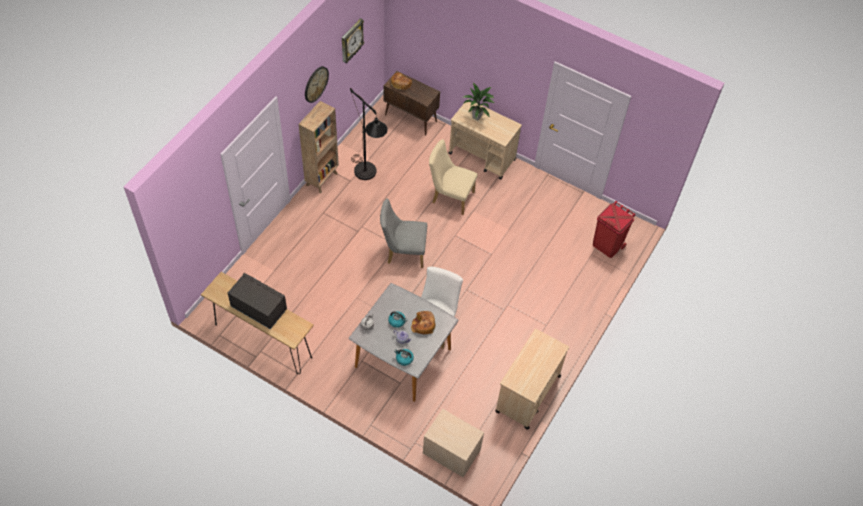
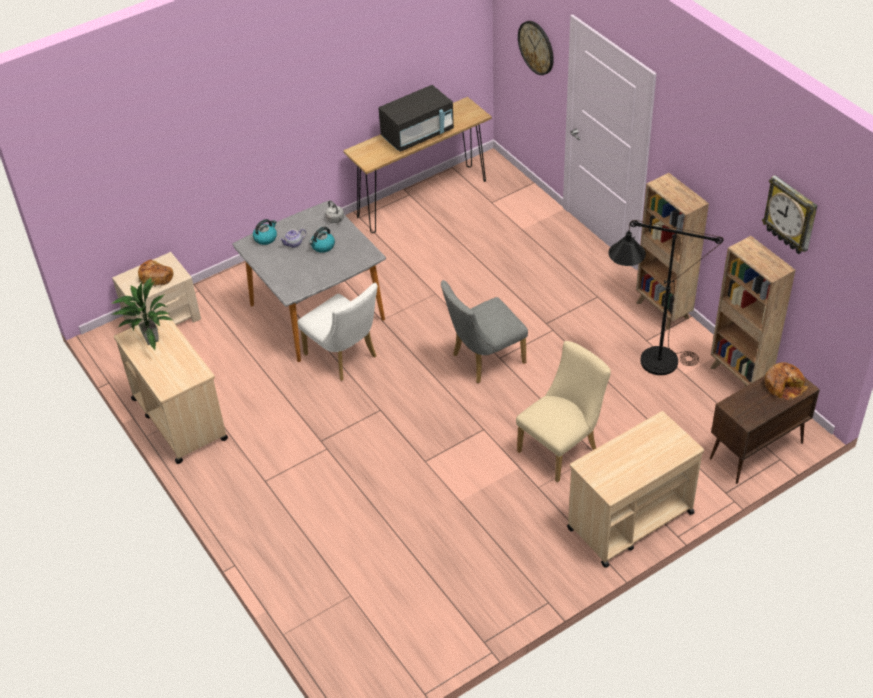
camera: 120 degrees right, 10 degrees down
wall clock [305,66,329,103] -> wall clock moved to [518,21,554,75]
grey chair [380,198,427,268] -> grey chair turned 150 degrees counterclockwise [441,280,528,383]
bread [411,311,435,334] -> bread moved to [138,260,174,287]
potted plant [463,83,495,121] -> potted plant moved to [111,277,172,350]
red trash can [593,201,636,258] -> none
none -> brown bookcase [711,236,796,387]

